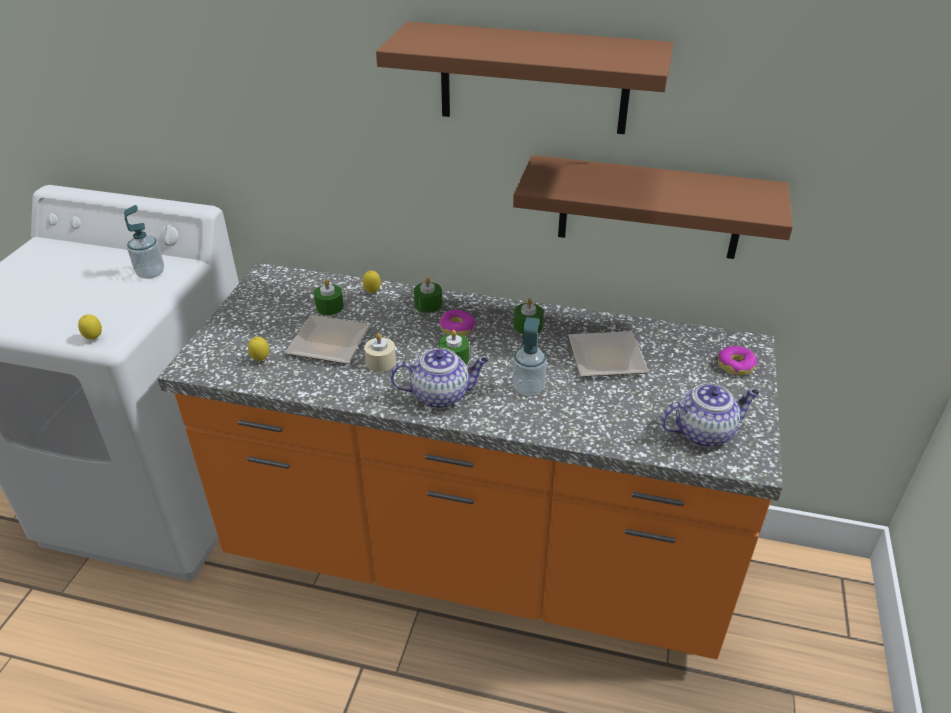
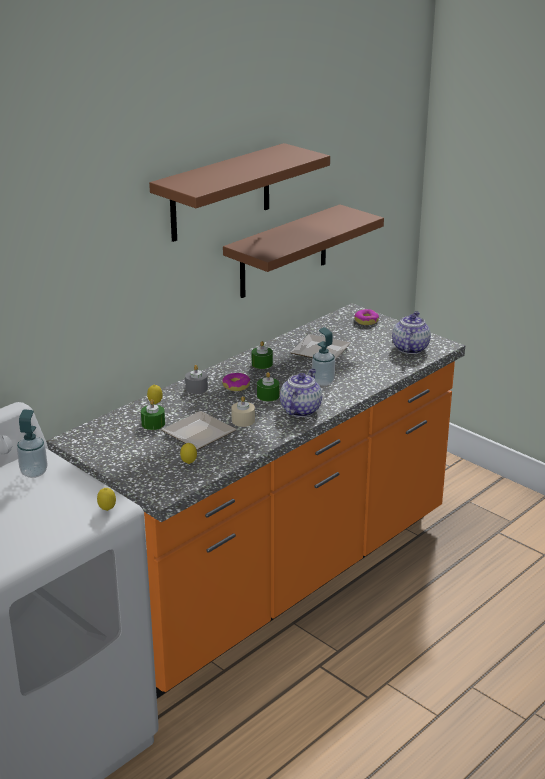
camera: 60 degrees left, 10 degrees down
green candle [414,277,442,313] -> grey candle [185,365,208,394]

